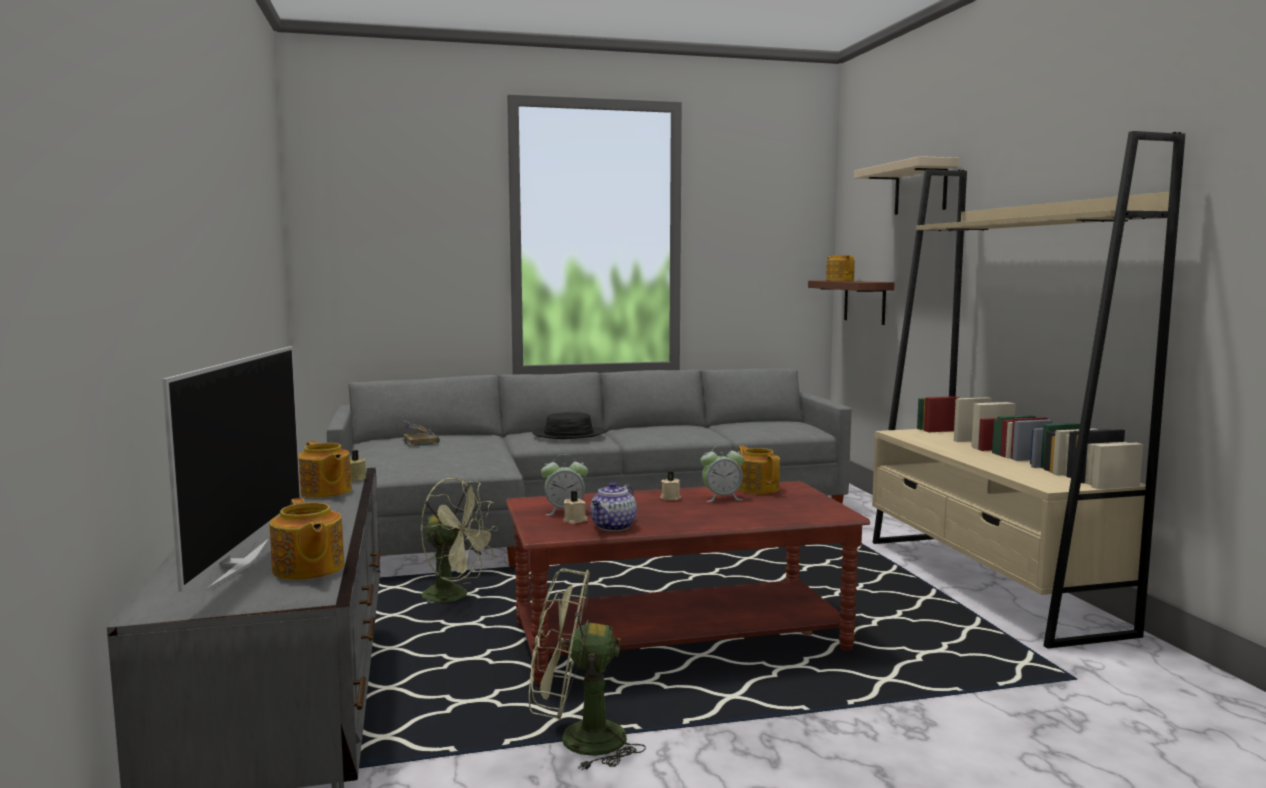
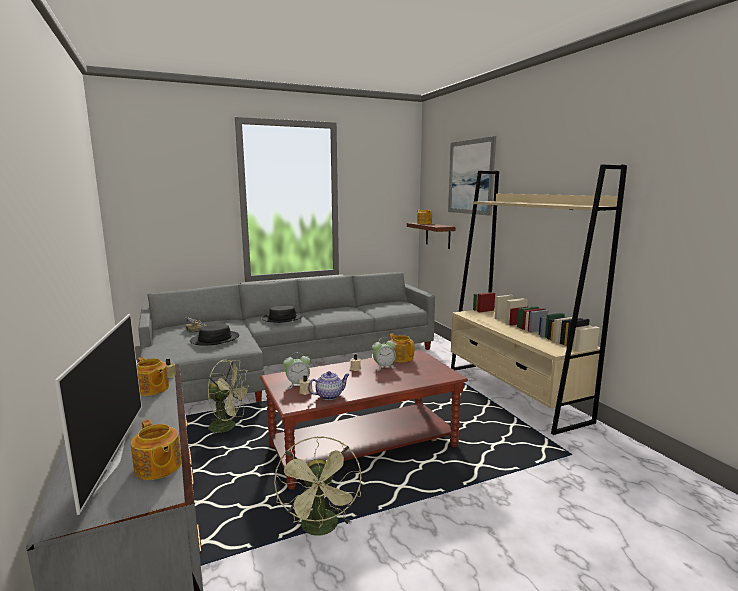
camera: 10 degrees left, 5 degrees up
green fan [529,568,646,771] -> green fan turned 90 degrees counterclockwise [274,436,361,536]
teapot [590,482,637,531] -> teapot turned 135 degrees counterclockwise [308,371,350,400]
beige shelf [854,156,959,215] -> picture [448,136,496,216]
none -> black hat [190,324,240,345]

